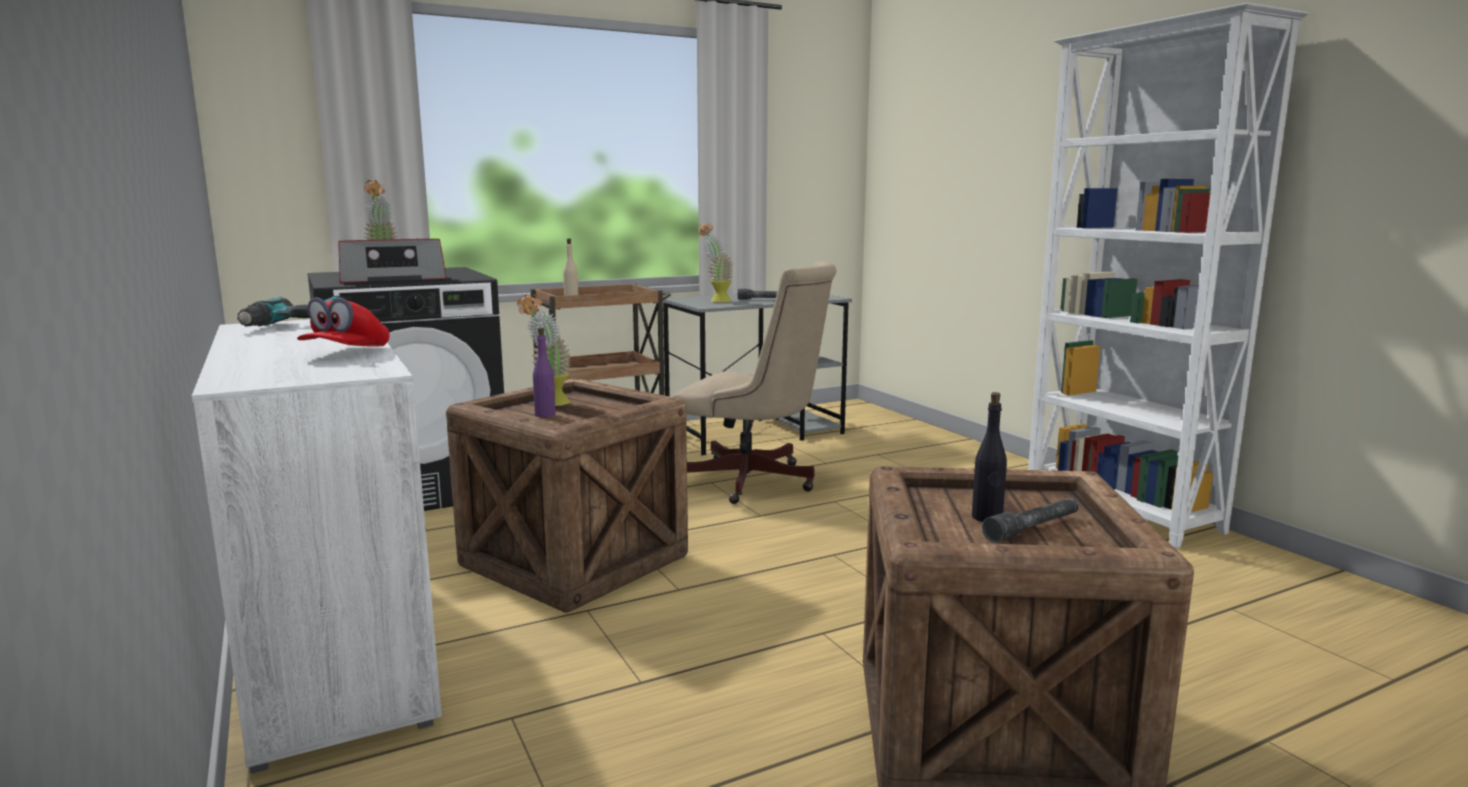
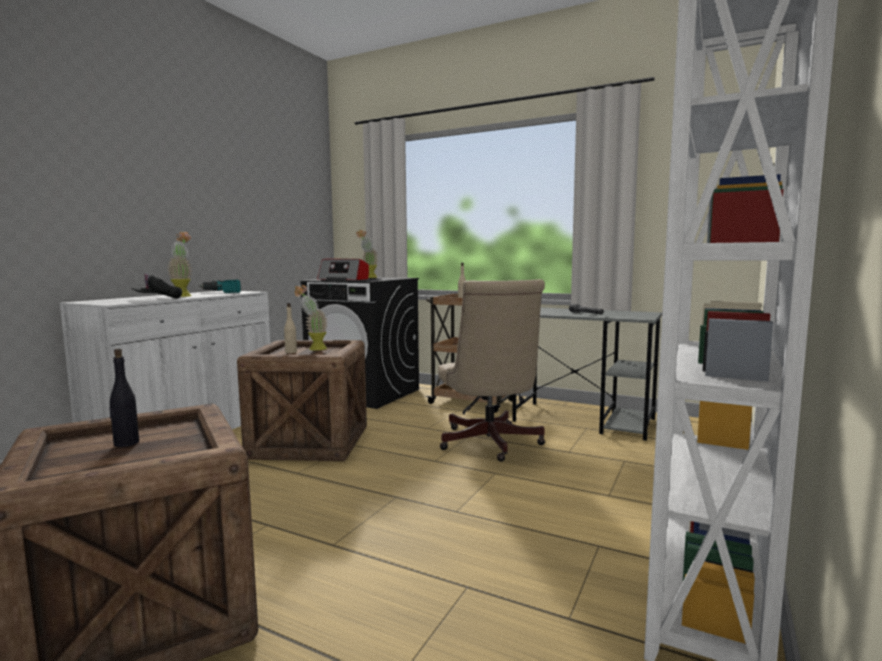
camera: 55 degrees right, 5 degrees down
red cap [297,297,389,347] -> black cap [131,273,182,299]
purple bottle [533,327,556,417] -> beige bottle [284,303,297,353]
potted plant [698,223,734,302] -> potted plant moved to [168,232,193,297]
grey flashlight [982,498,1079,543] -> none

